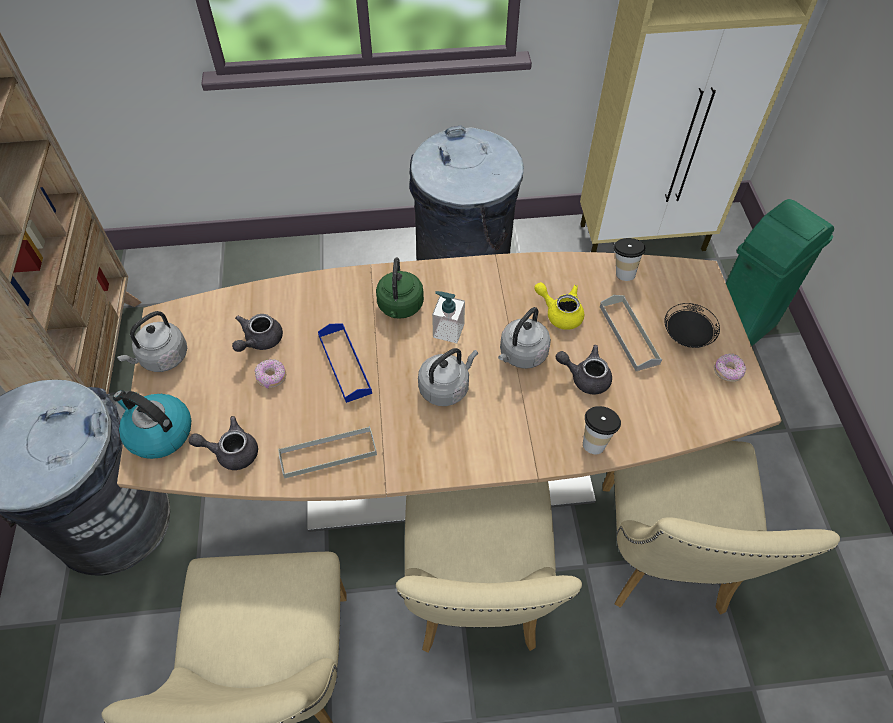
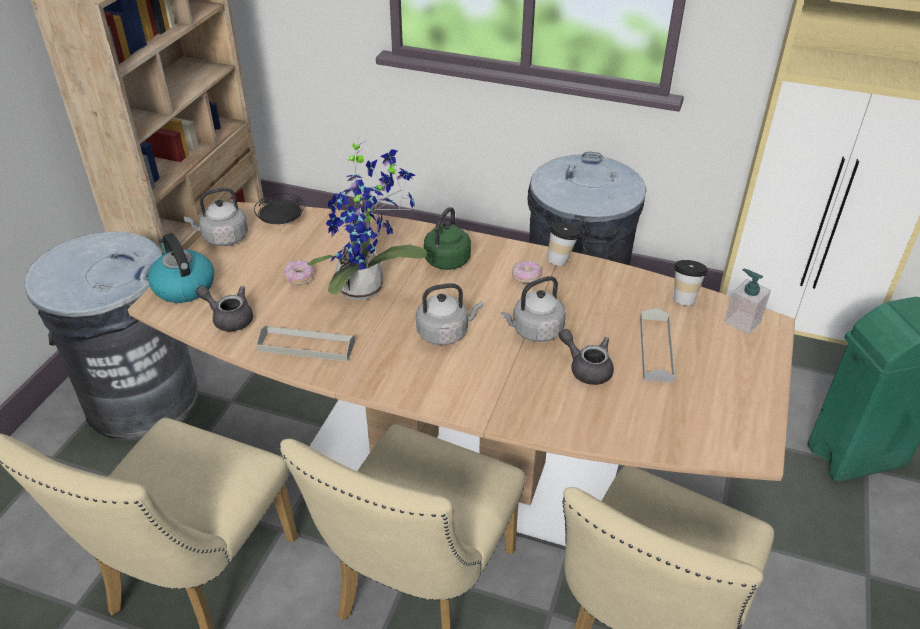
camera: 25 degrees right, 15 degrees down
grey teapot [232,314,283,352] -> none
blue tray [318,323,372,403] -> potted plant [308,137,427,301]
soap dispenser [432,291,465,343] -> soap dispenser moved to [725,268,771,334]
yellow teapot [534,282,584,330] -> none
cup [583,406,621,454] -> cup moved to [547,222,581,266]
black plate [664,303,720,348] -> black plate moved to [254,193,305,224]
donut [714,353,746,382] -> donut moved to [512,261,541,283]

